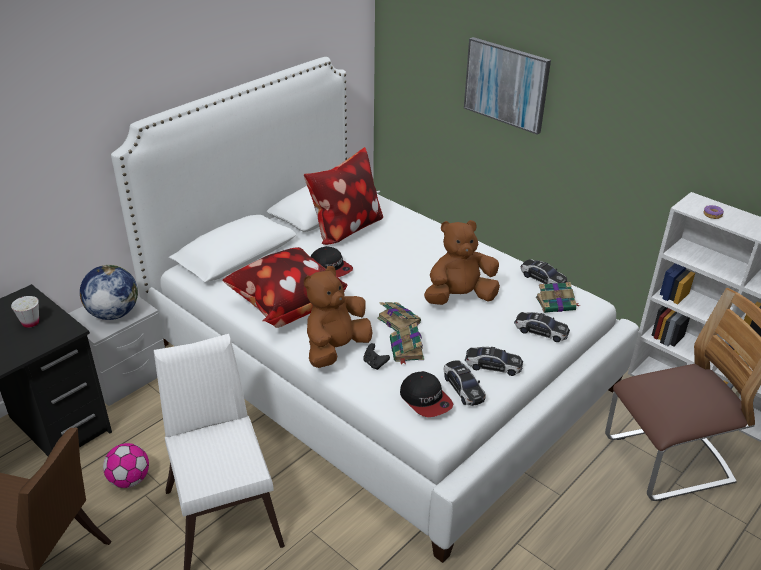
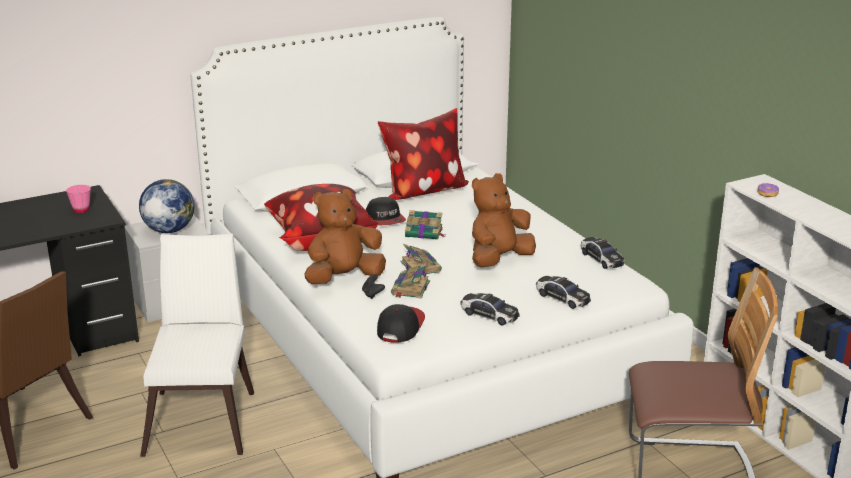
camera: 20 degrees right, 10 degrees down
white cup [11,296,39,328] -> pink cup [66,185,91,213]
football [103,443,149,488] -> none
cap [400,371,453,417] -> cap turned 150 degrees counterclockwise [377,304,425,343]
brown plush toy [424,220,500,305] -> brown plush toy turned 45 degrees counterclockwise [472,173,536,268]
toy car [443,360,486,406] -> none
picture [464,37,551,135] -> none
book [536,282,580,313] -> book moved to [405,210,445,240]

